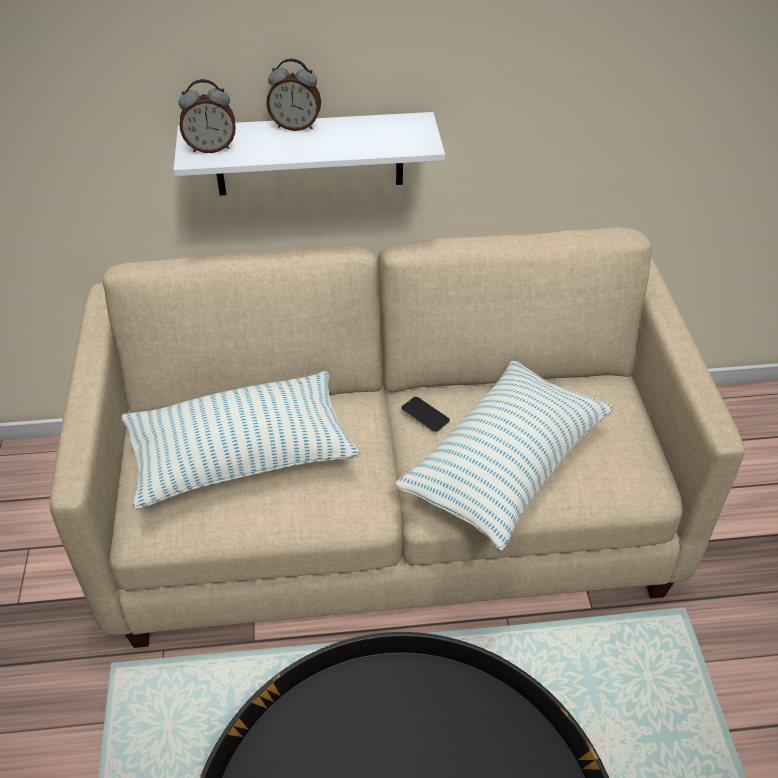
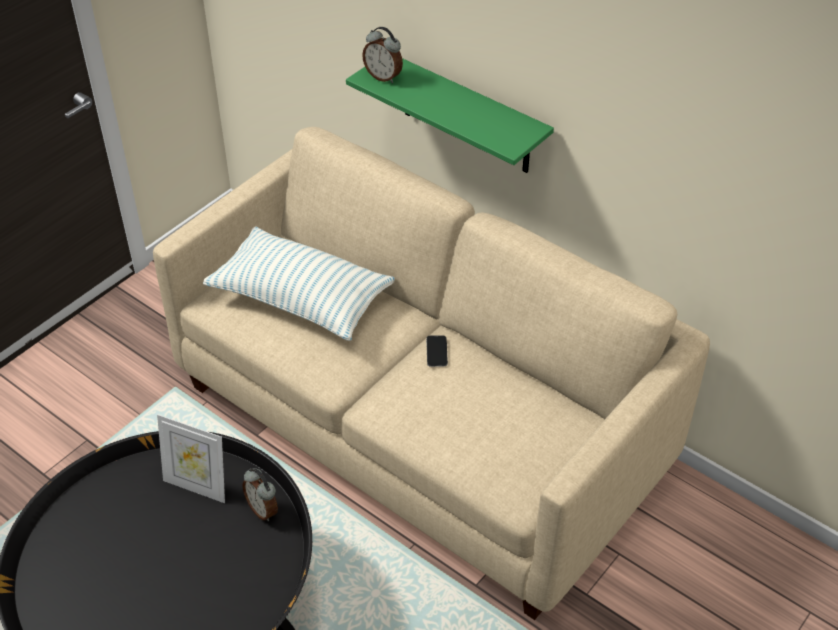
camera: 45 degrees right, 0 degrees up
white shelf [173,112,445,196] -> green shelf [346,58,554,173]
alarm clock [266,58,321,131] -> alarm clock moved to [243,468,278,521]
pillow [395,361,614,551] -> none
none -> picture frame [157,415,225,503]

